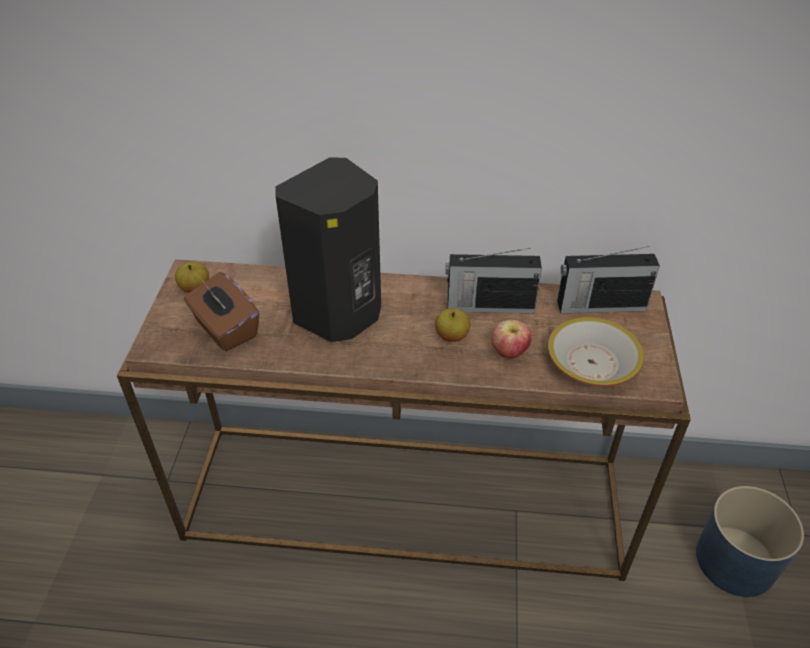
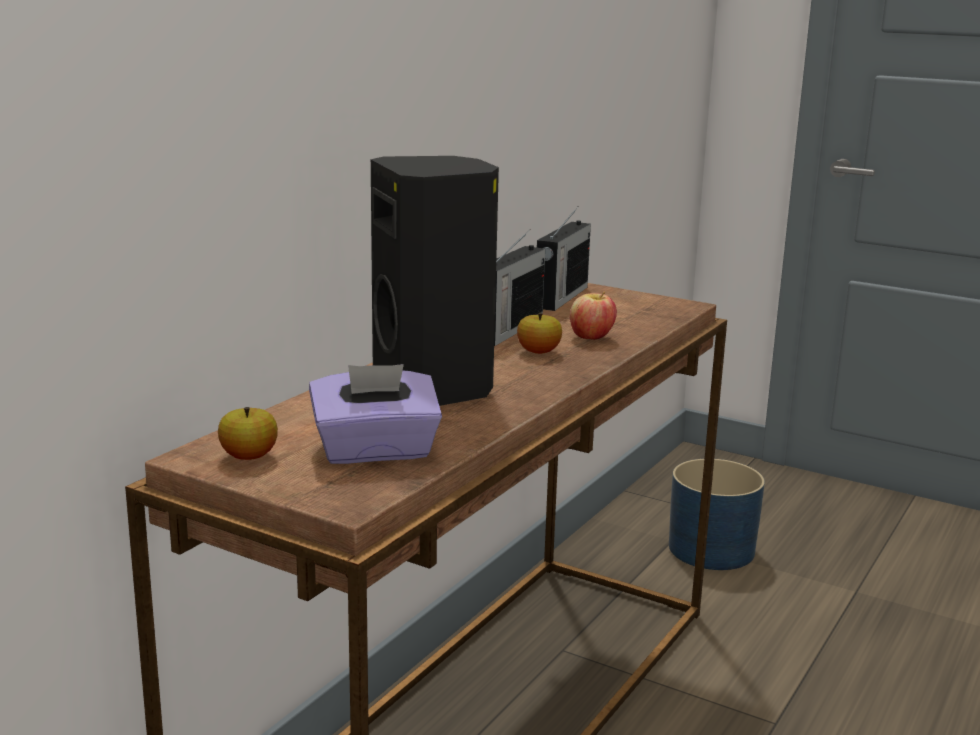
camera: 65 degrees left, 25 degrees down
brown tissue box [184,272,259,351] -> purple tissue box [309,364,442,464]
bowl [547,317,644,387] -> none

